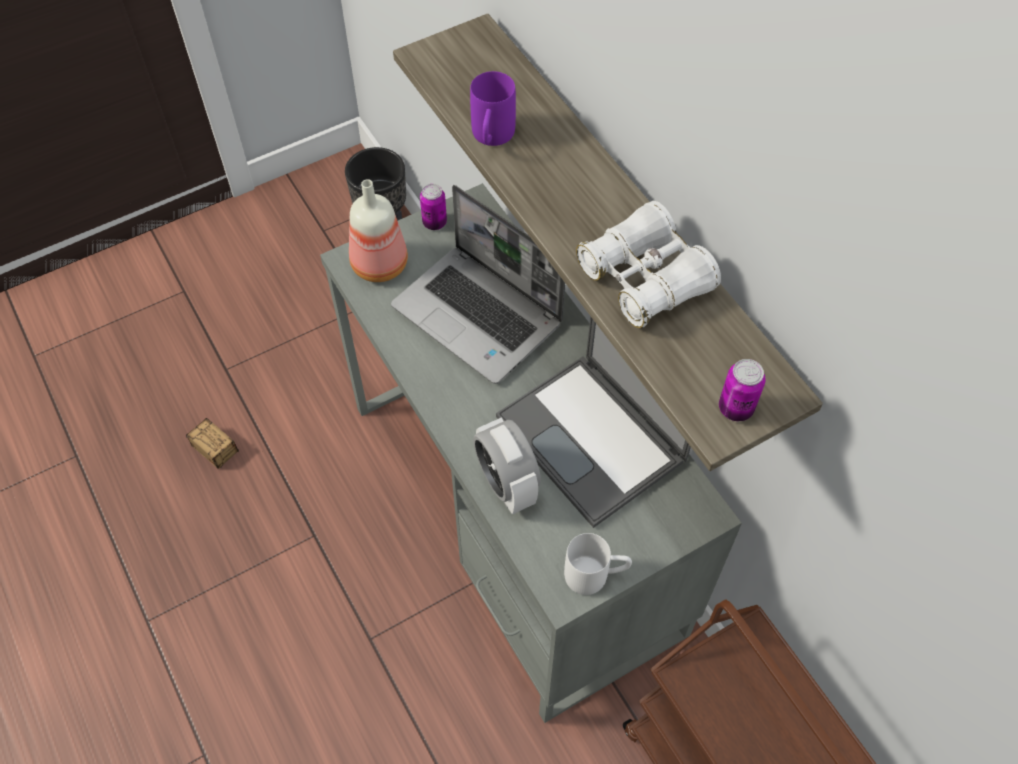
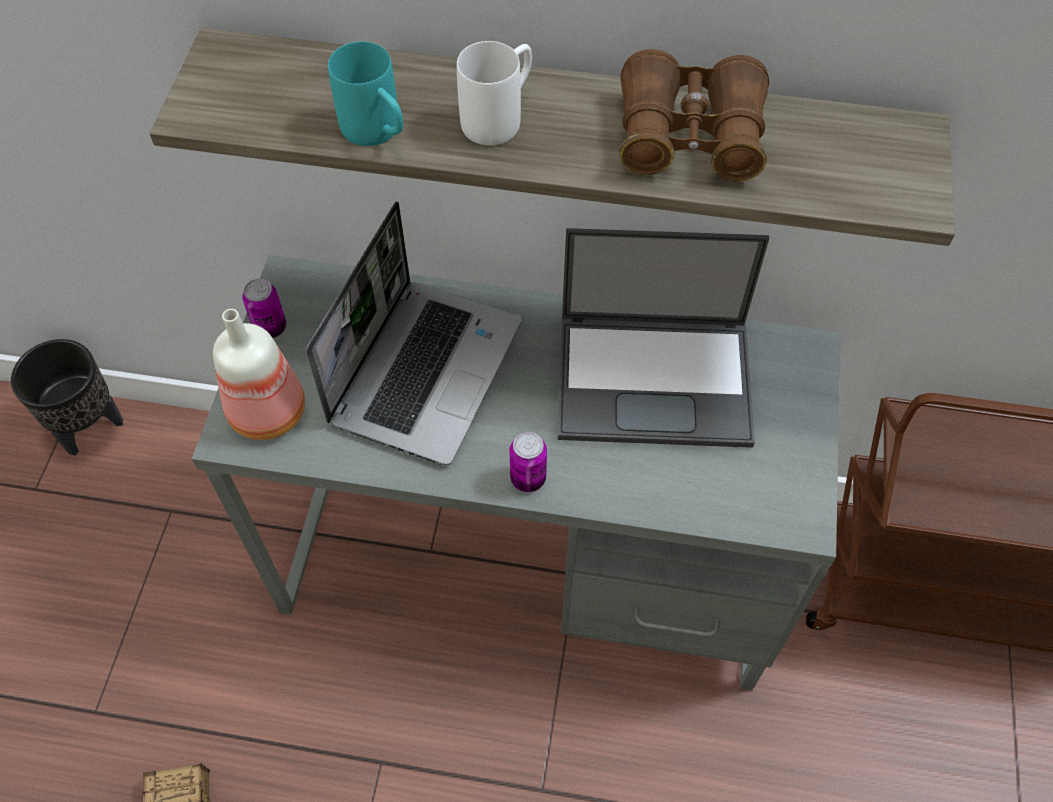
camera: 50 degrees left, 0 degrees up
laptop [391,185,565,384] -> laptop turned 60 degrees counterclockwise [306,201,522,465]
purple mug [470,71,516,146] -> turquoise mug [328,41,403,146]
alarm clock [473,417,541,515] -> none
white mug [564,533,632,595] -> white mug moved to [457,41,532,146]
white binoculars [576,201,721,328] -> brown binoculars [619,49,769,182]
can [719,359,766,421] -> can moved to [509,432,547,492]

